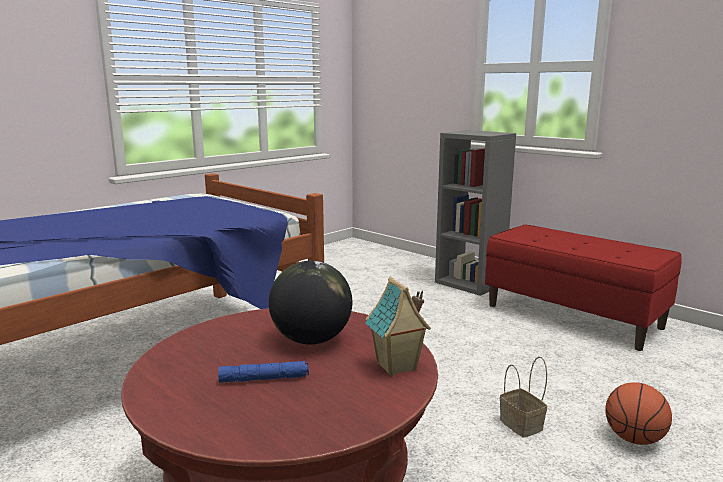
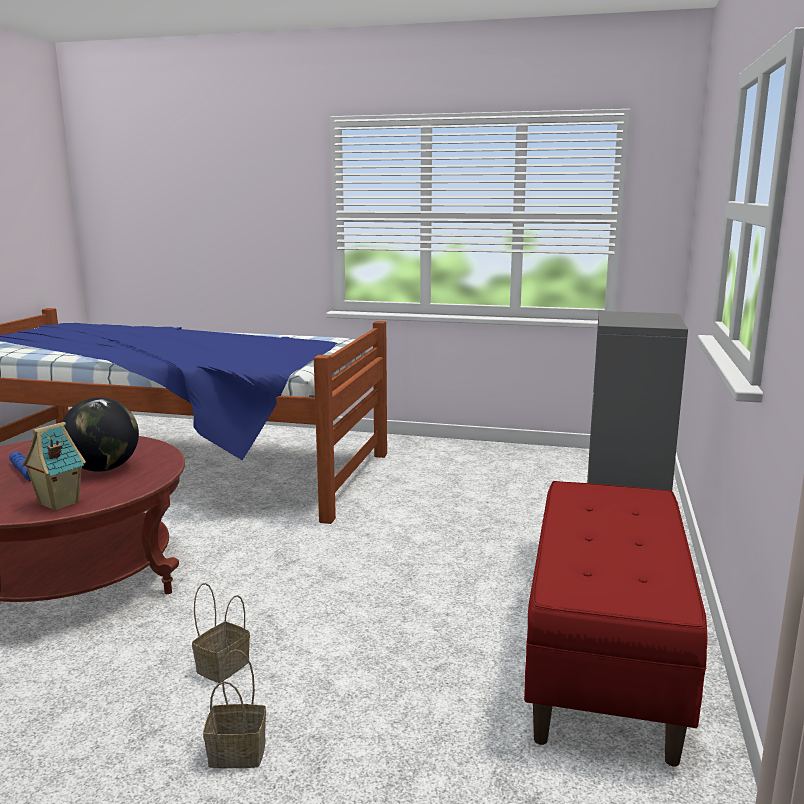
camera: 60 degrees right, 0 degrees up
basketball [605,382,672,445] -> basket [203,649,266,768]

